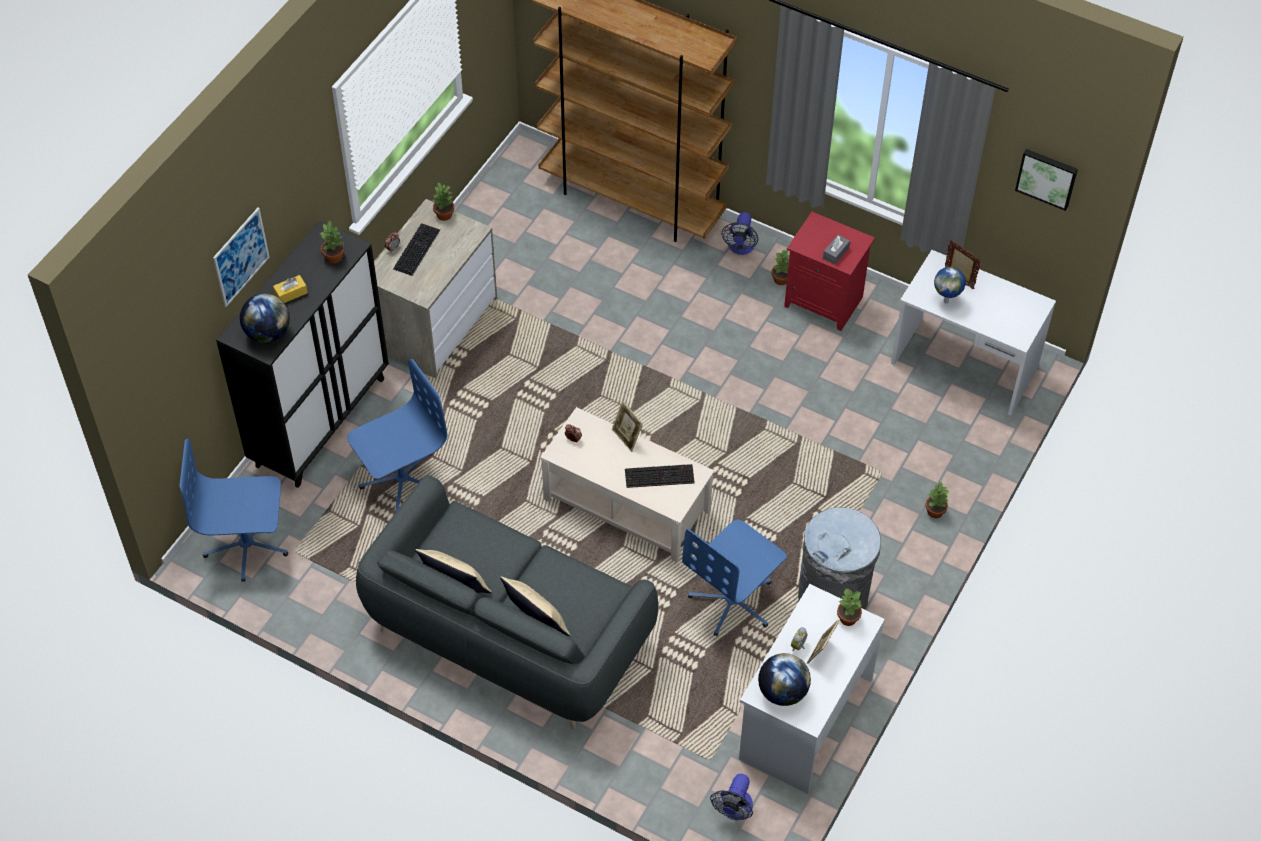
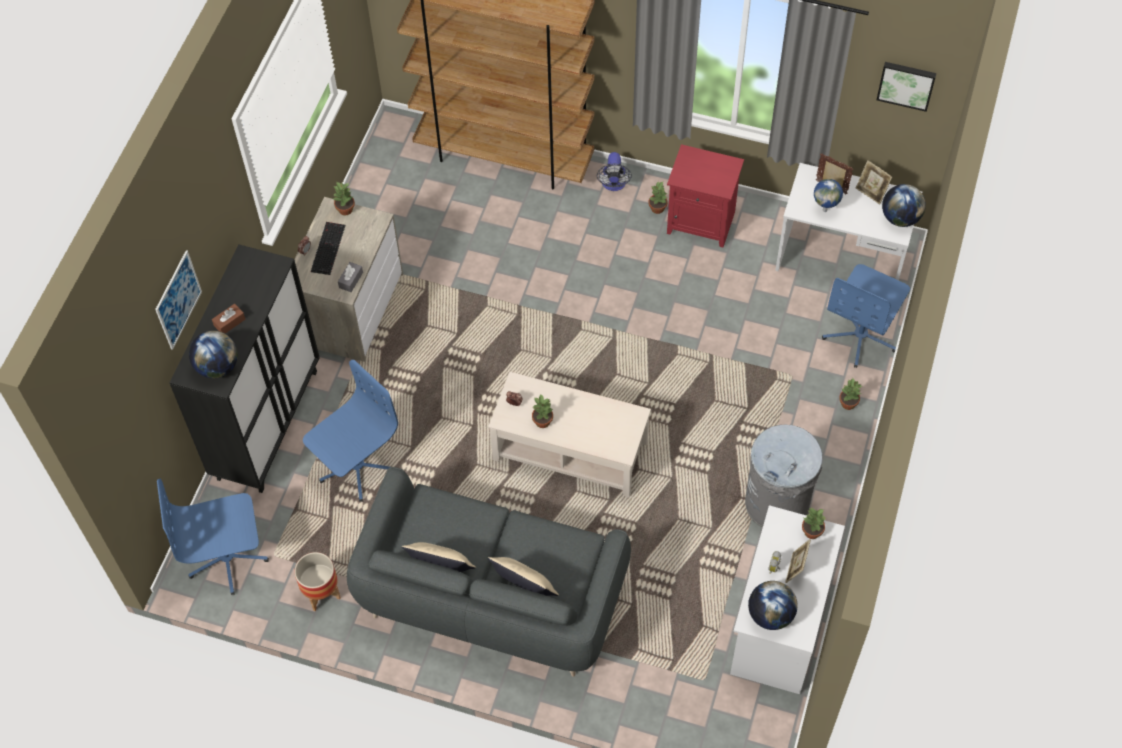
camera: 10 degrees left, 5 degrees up
yellow tissue box [273,275,308,303] -> brown tissue box [212,304,246,333]
potted plant [319,221,344,263] -> potted plant moved to [532,395,553,428]
picture frame [612,401,643,452] -> picture frame moved to [856,160,892,205]
keyboard [625,464,695,488] -> none
blue office chair [682,519,787,636] -> blue office chair moved to [822,264,910,368]
fan [710,774,753,820] -> none
grey tissue box [823,235,850,265] -> grey tissue box moved to [338,262,363,292]
none -> planter [295,552,341,611]
none -> globe [882,184,926,227]

